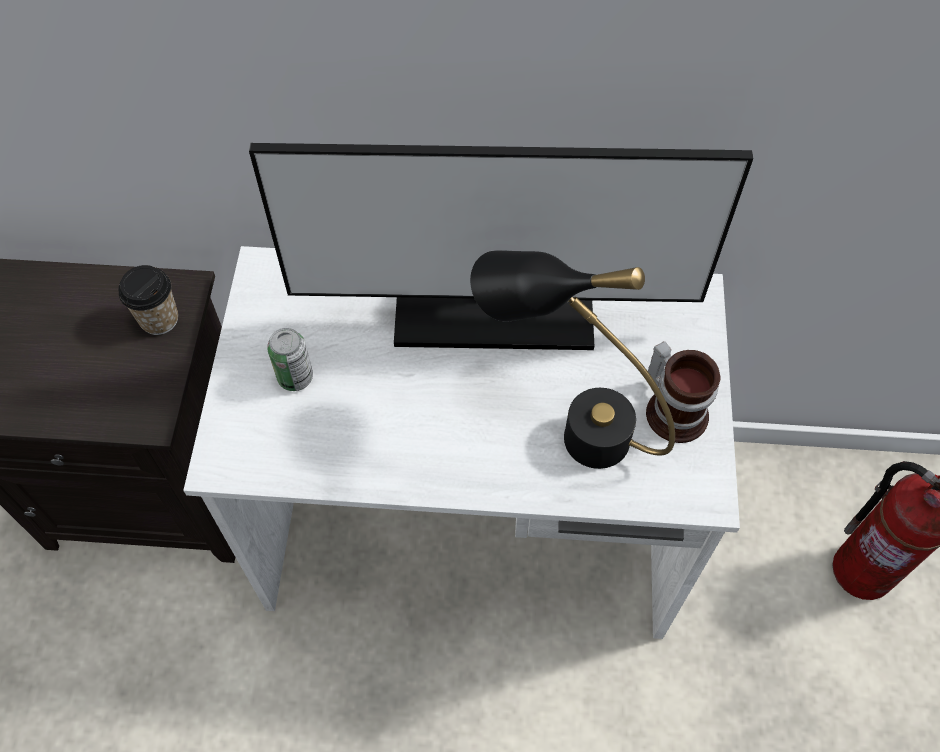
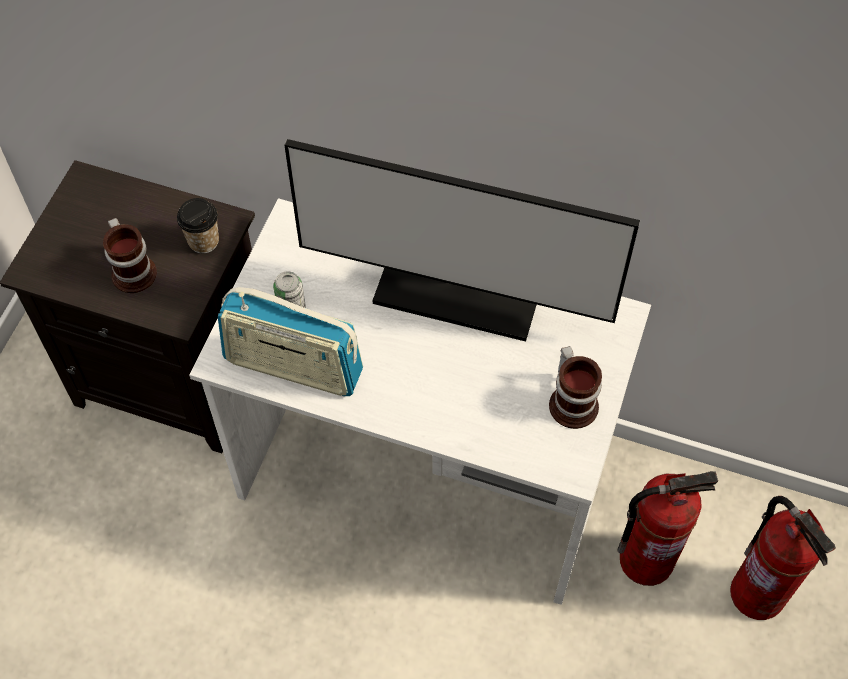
camera: 15 degrees right, 0 degrees up
black table lamp [470,250,675,469] -> none
none -> mug [103,218,157,293]
none -> radio [218,287,363,396]
none -> fire extinguisher [617,471,718,586]

